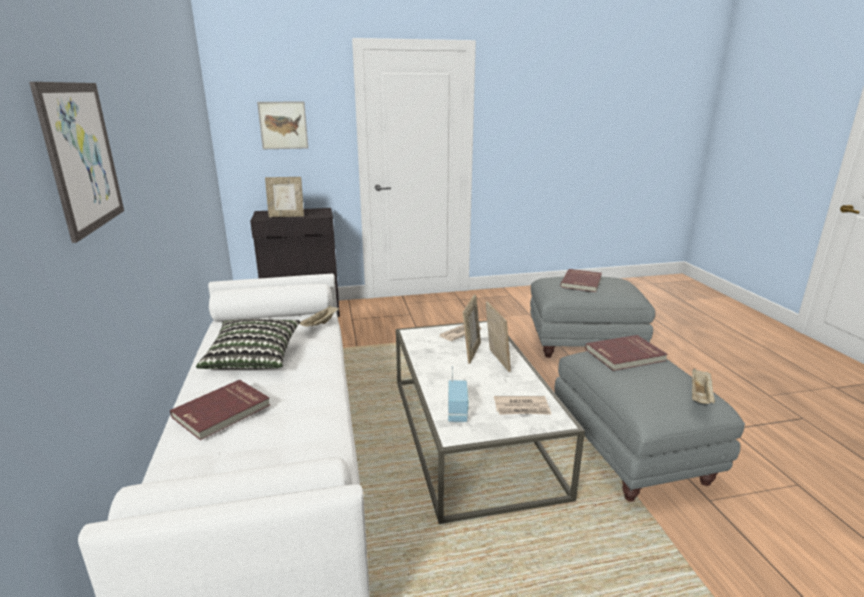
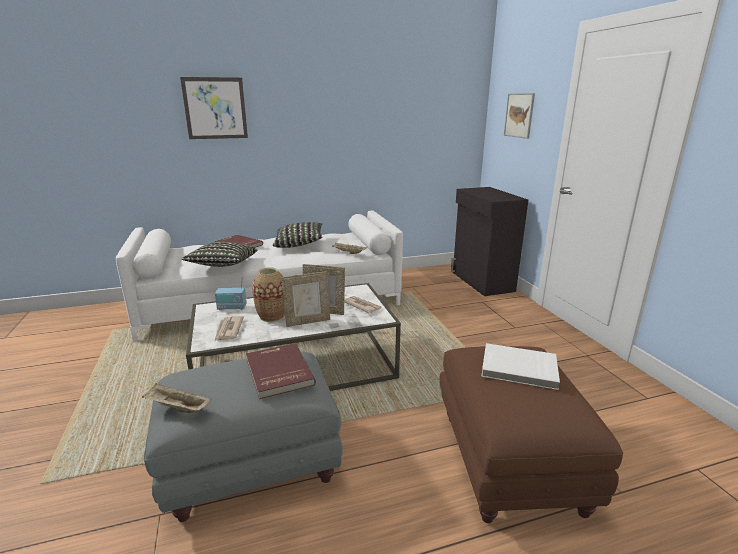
camera: 85 degrees right, 0 degrees up
picture frame [265,177,304,217] -> none
grey ottoman [530,276,655,358] -> brown ottoman [439,346,623,523]
red book [560,269,602,292] -> white book [481,343,560,390]
none -> pillow [182,242,257,267]
none -> vase [252,267,285,322]

